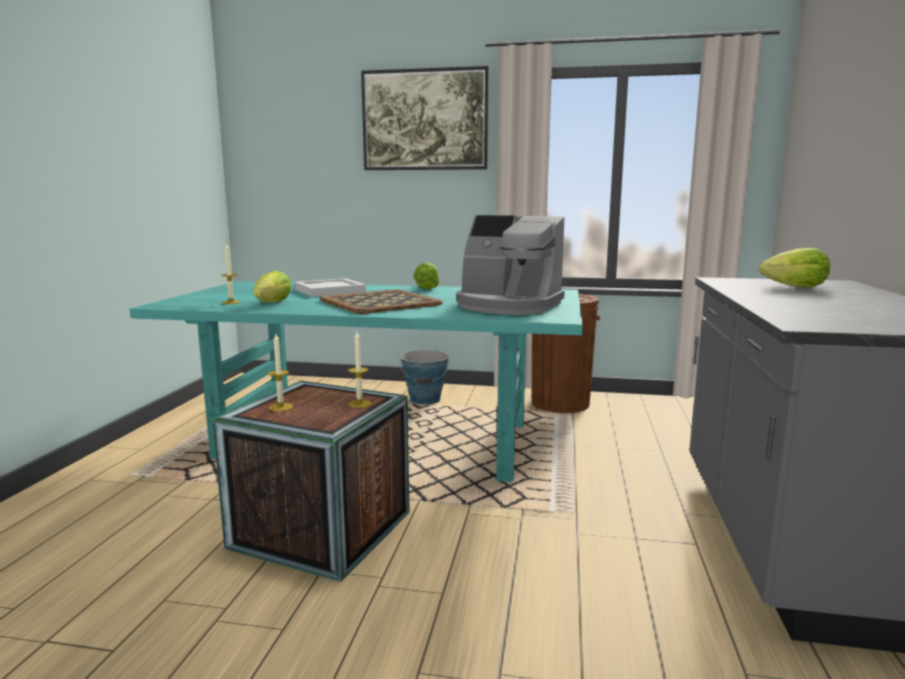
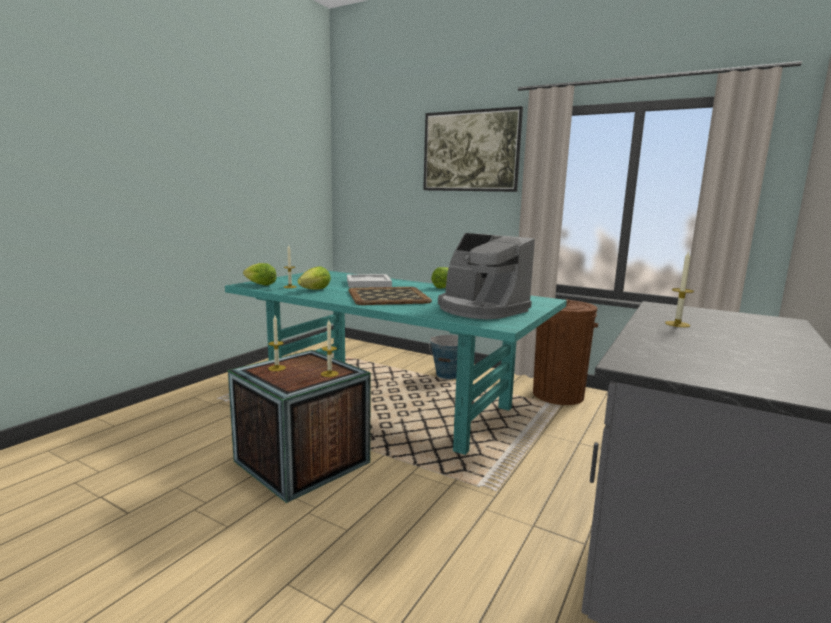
camera: 20 degrees right, 0 degrees up
lettuce [759,248,830,287] -> lettuce moved to [243,263,277,286]
none -> candle [665,251,694,327]

